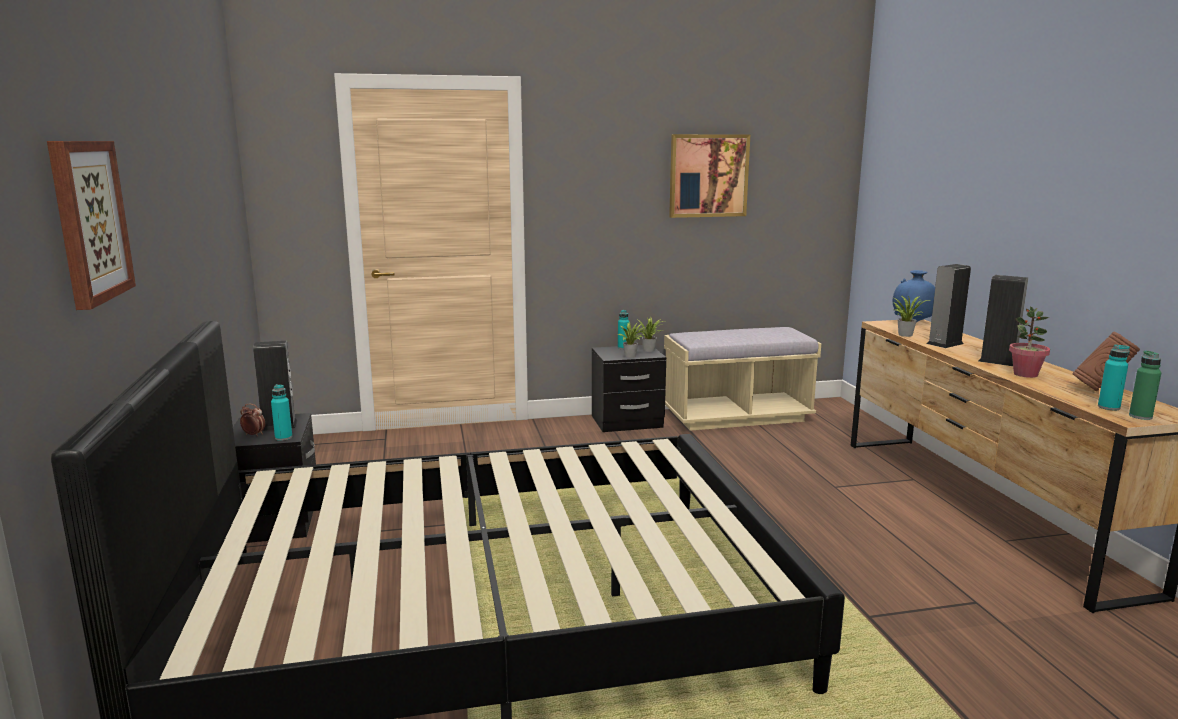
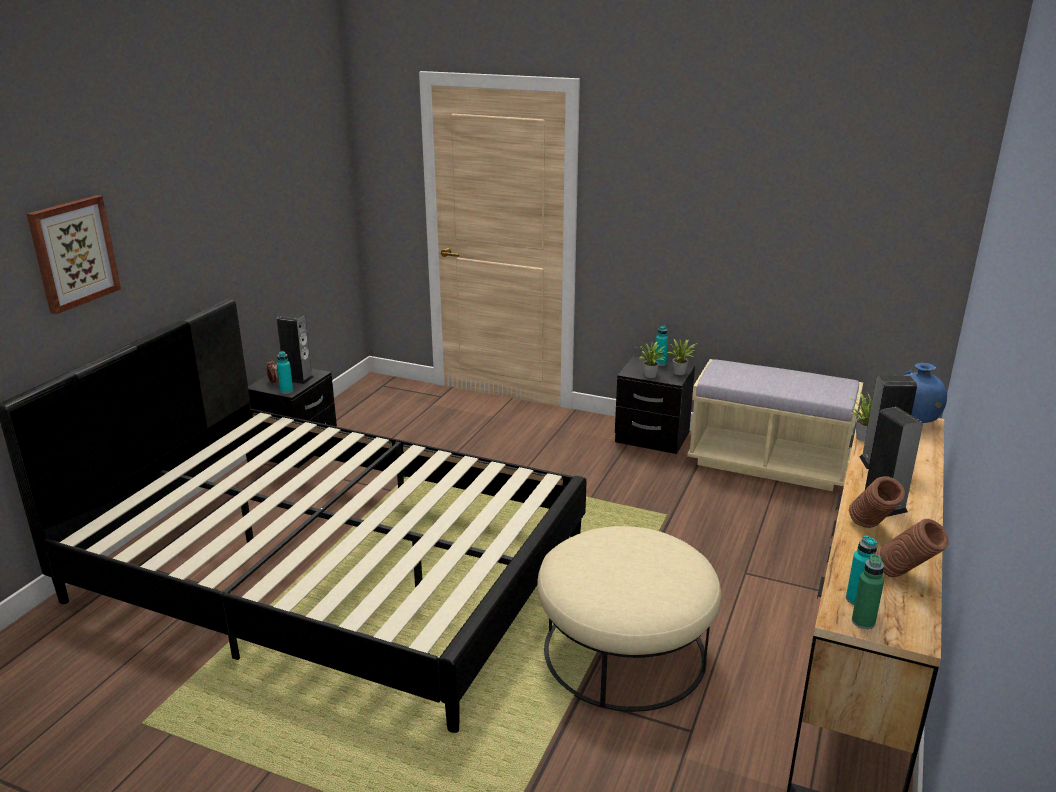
camera: 35 degrees right, 10 degrees up
picture [669,134,750,218] -> none
potted plant [1009,307,1050,378] -> brown vase [849,476,905,528]
none -> beige ottoman [537,526,721,712]

